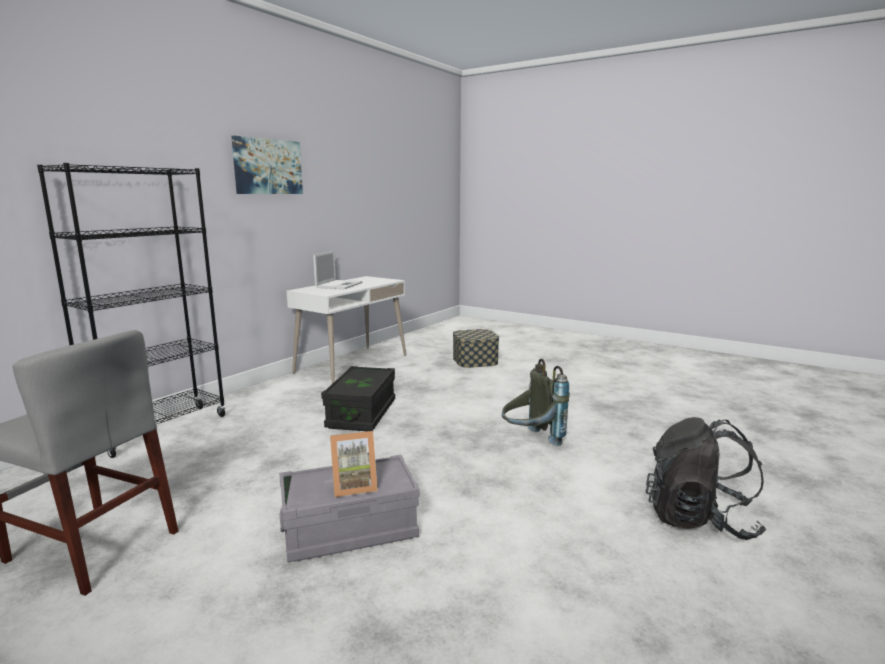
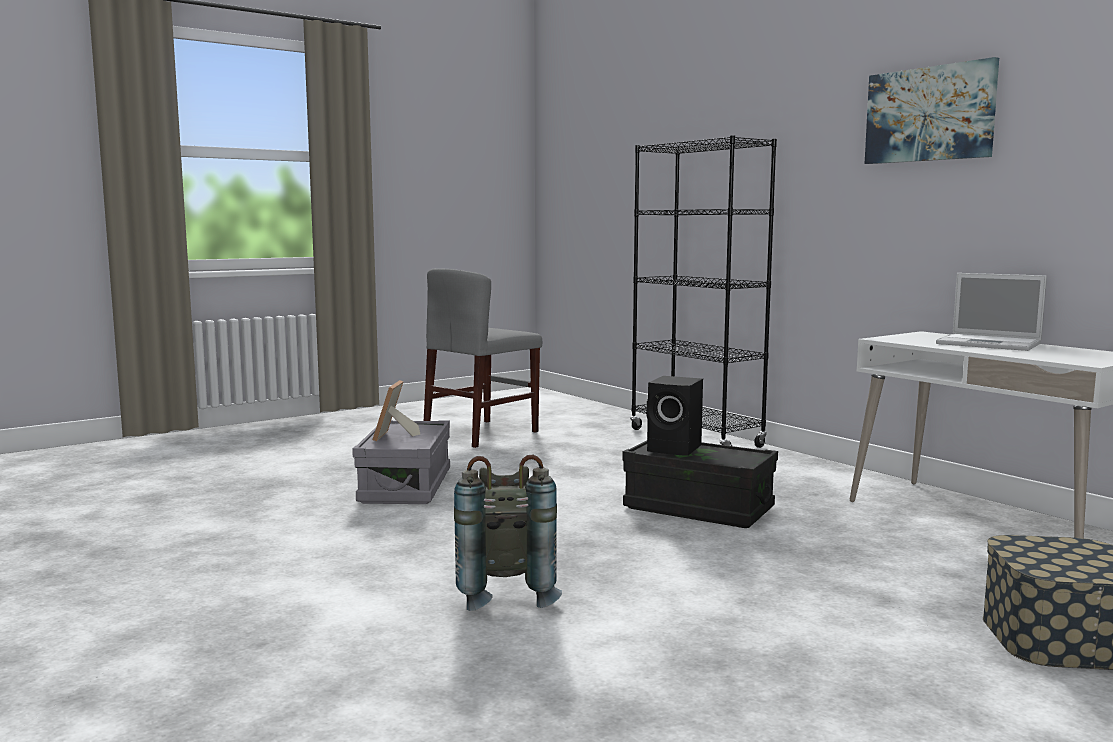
camera: 110 degrees right, 5 degrees down
black backpack [646,417,766,540] -> none
none -> black speaker [646,376,703,456]

